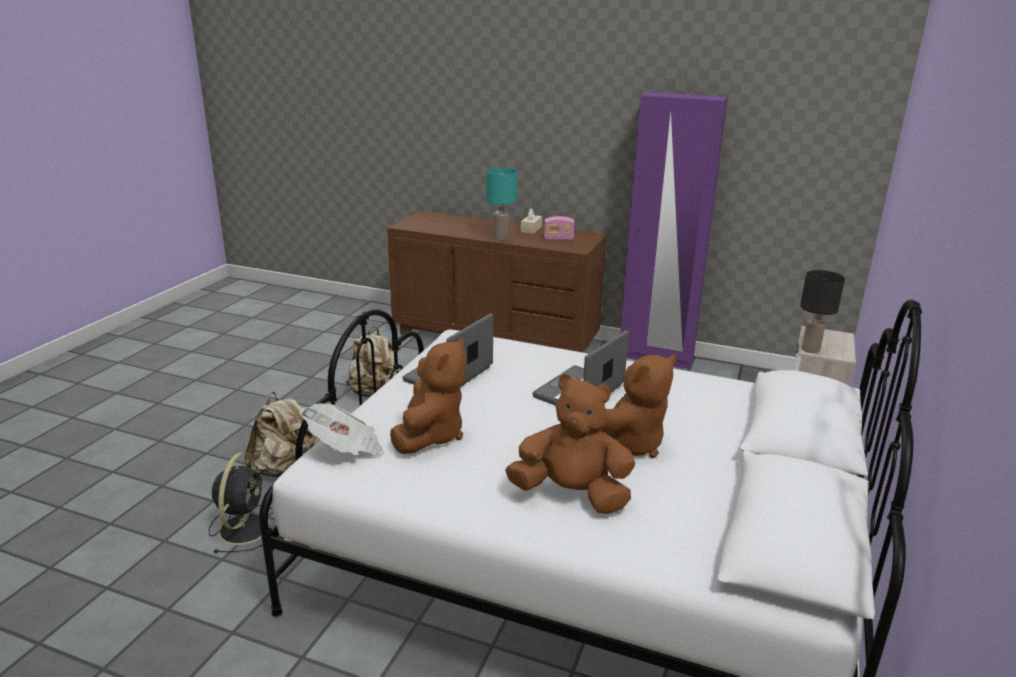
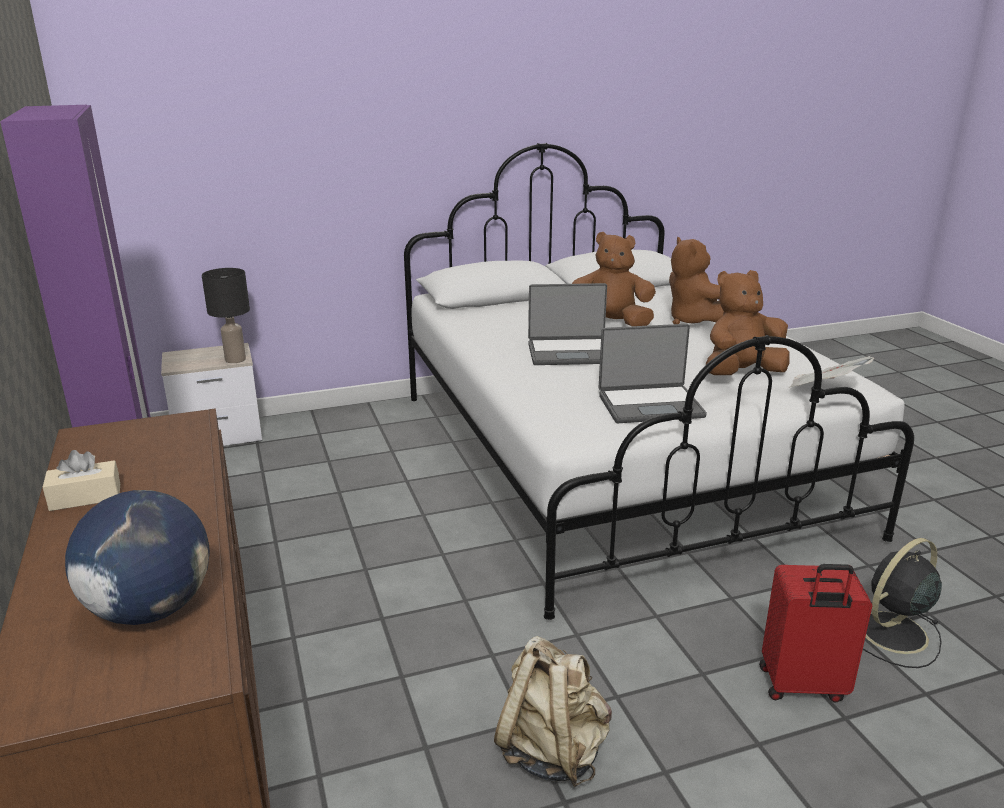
camera: 130 degrees left, 0 degrees up
beige backpack [244,392,320,477] -> red suitcase [759,564,872,703]
turquoise table lamp [486,168,518,241] -> none
radio [544,216,574,240] -> none
none -> globe [65,490,210,625]

